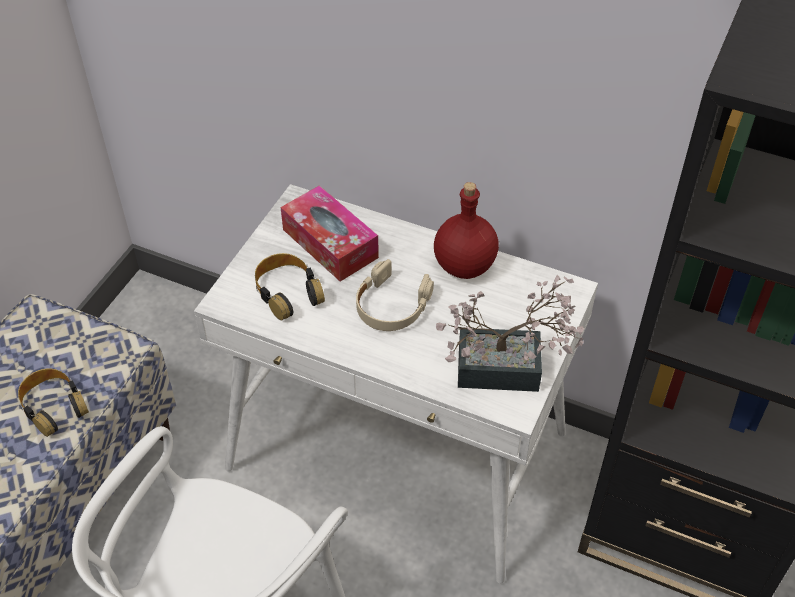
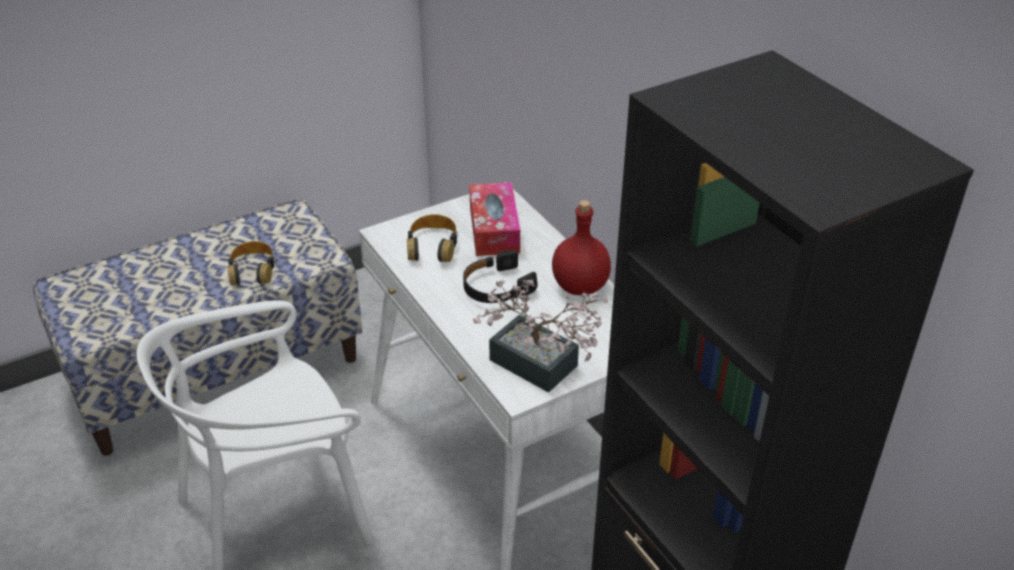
camera: 35 degrees right, 10 degrees down
beige headphones [356,259,434,331] -> black headphones [463,250,538,303]

